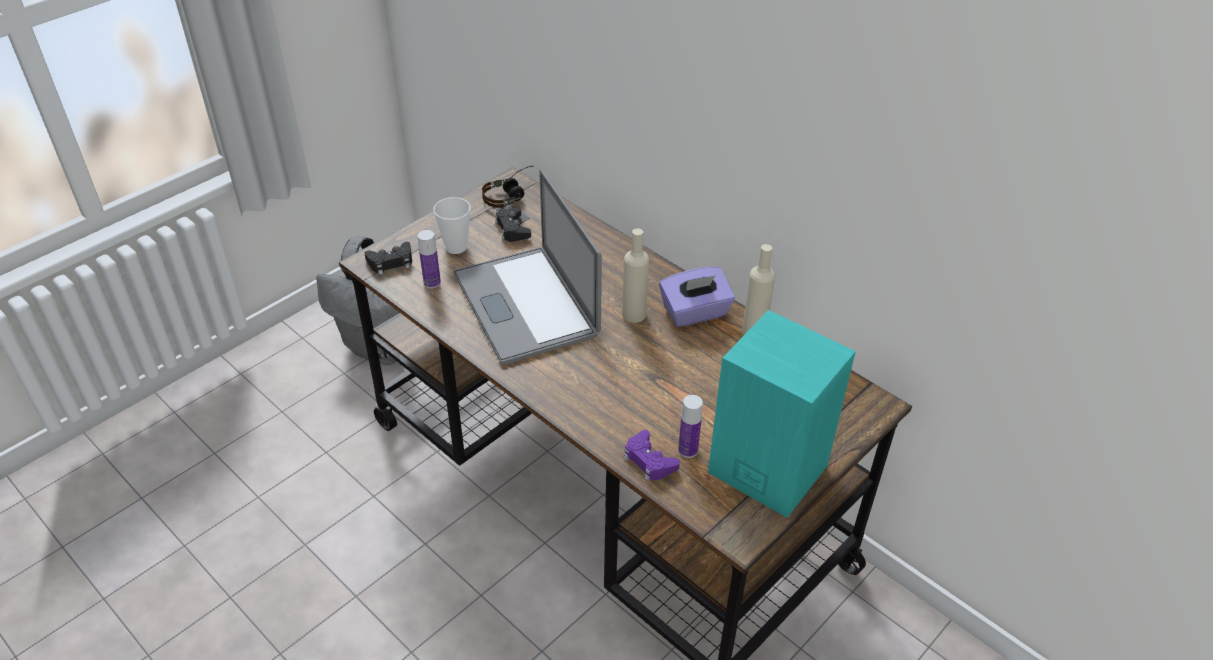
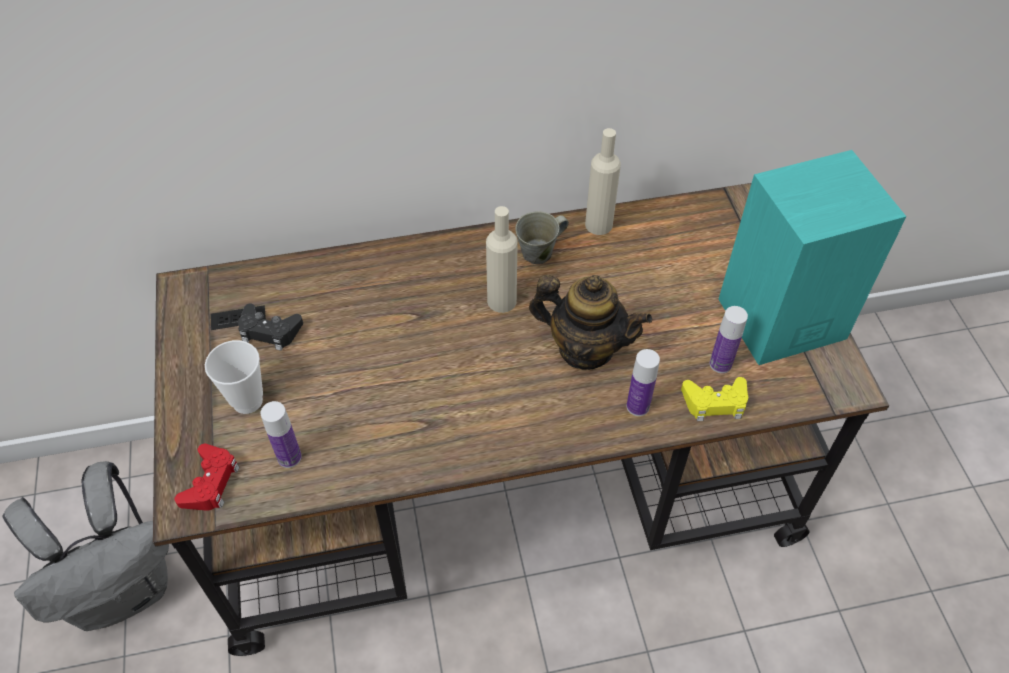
camera: 55 degrees left, 10 degrees up
black game controller [364,242,412,275] -> red game controller [175,444,239,511]
laptop [453,169,602,365] -> none
headphones [482,166,533,208] -> none
purple game controller [624,430,680,481] -> yellow game controller [681,377,748,421]
purple tissue box [659,267,735,327] -> grey mug [515,211,569,264]
none -> teapot [529,275,652,370]
none -> bottle [627,349,660,416]

